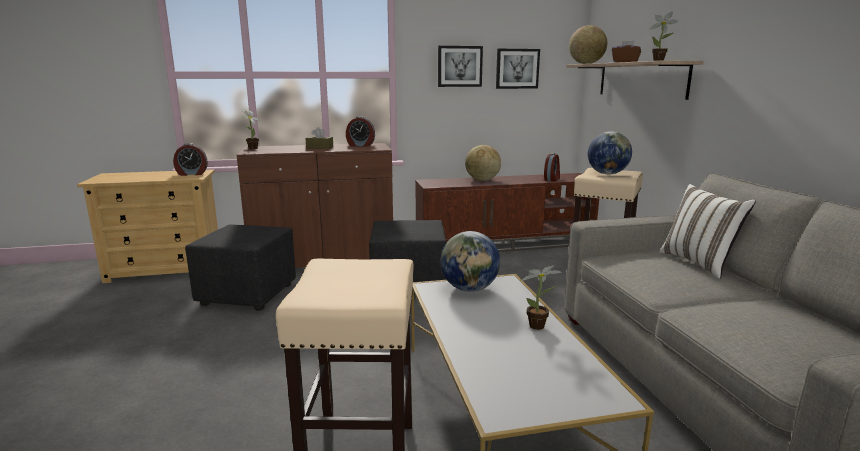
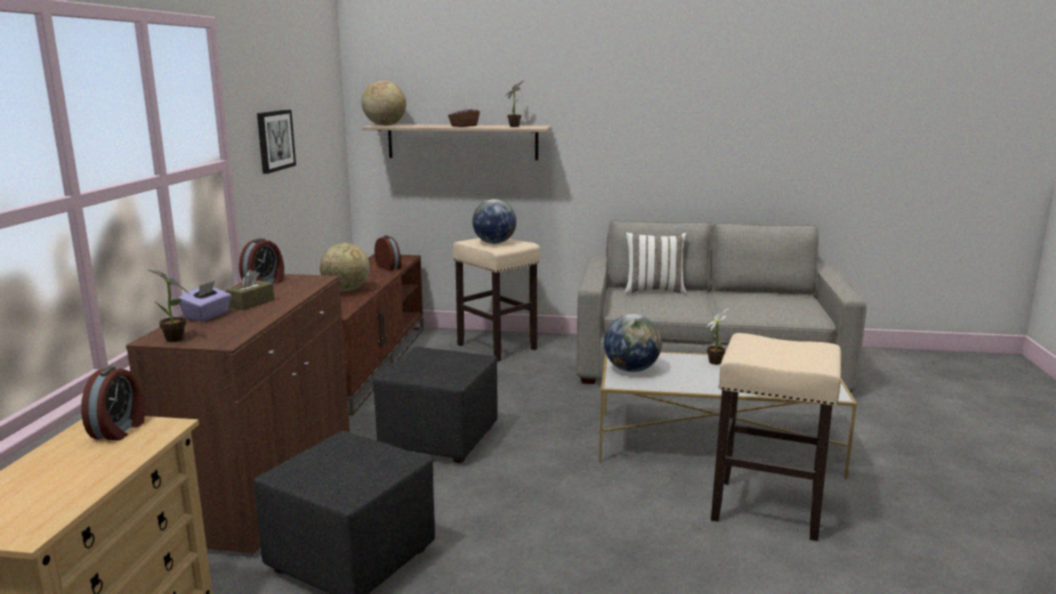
camera: 70 degrees left, 0 degrees up
picture [496,49,540,89] -> none
none -> purple tissue box [178,281,231,322]

